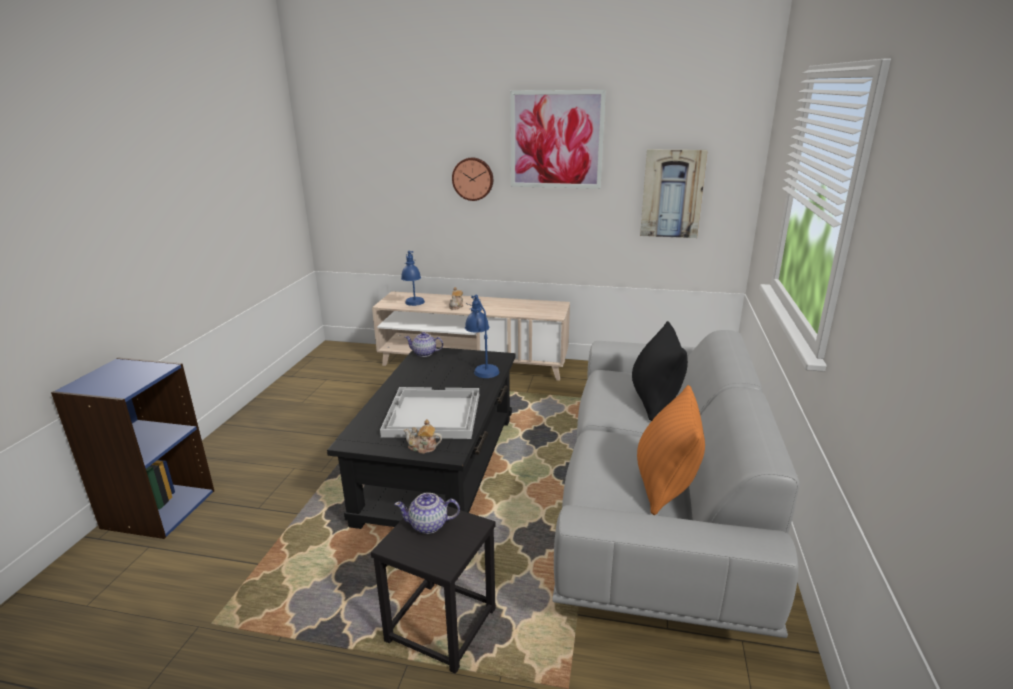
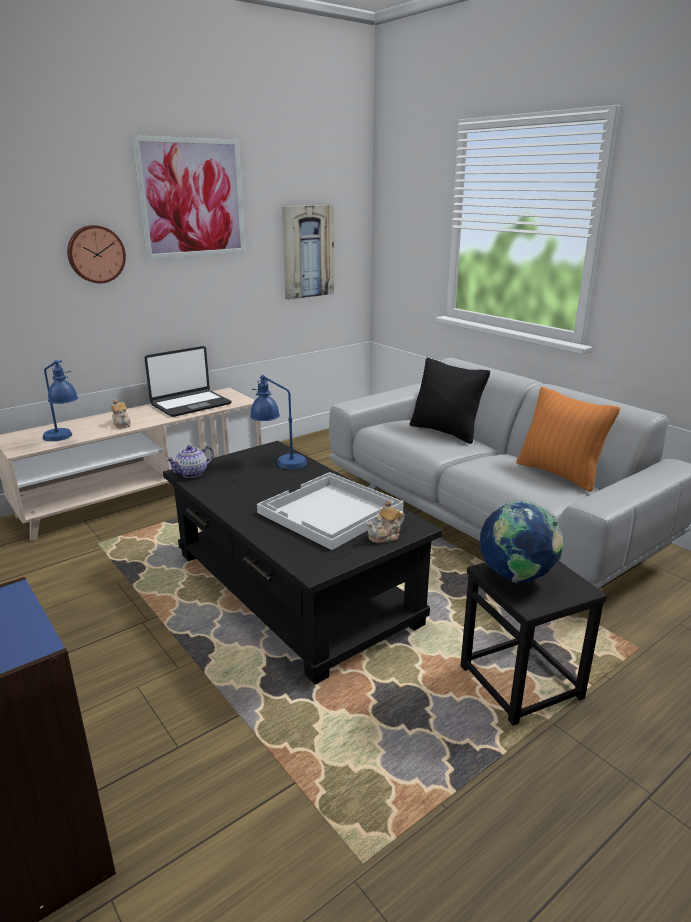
camera: 50 degrees left, 0 degrees up
teapot [394,493,460,534] -> globe [480,500,563,583]
none -> laptop [144,346,232,417]

